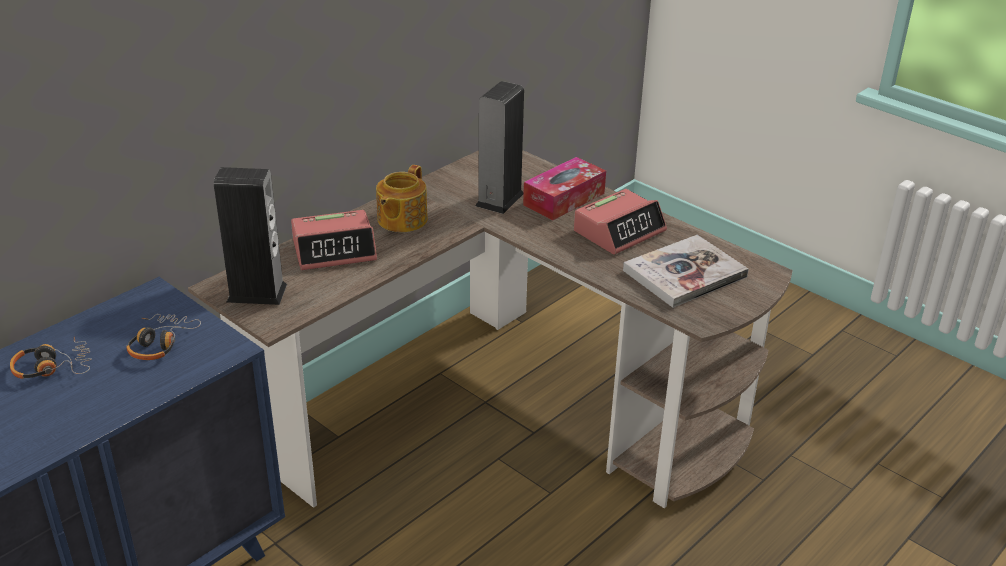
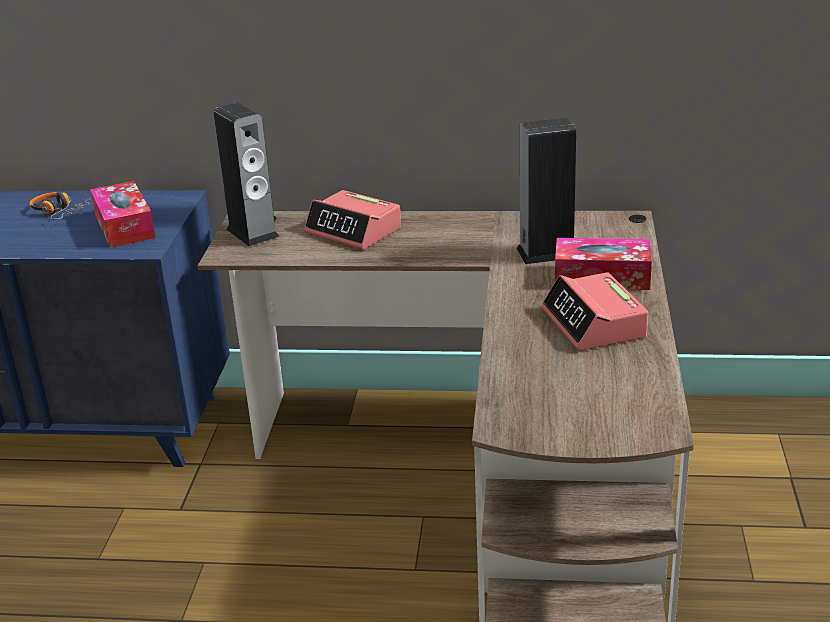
camera: 55 degrees right, 5 degrees down
headphones [126,314,201,360] -> tissue box [90,181,156,248]
teapot [376,165,428,232] -> none
alarm clock [574,189,667,255] -> alarm clock turned 60 degrees clockwise [541,272,648,351]
book [623,235,748,308] -> none

